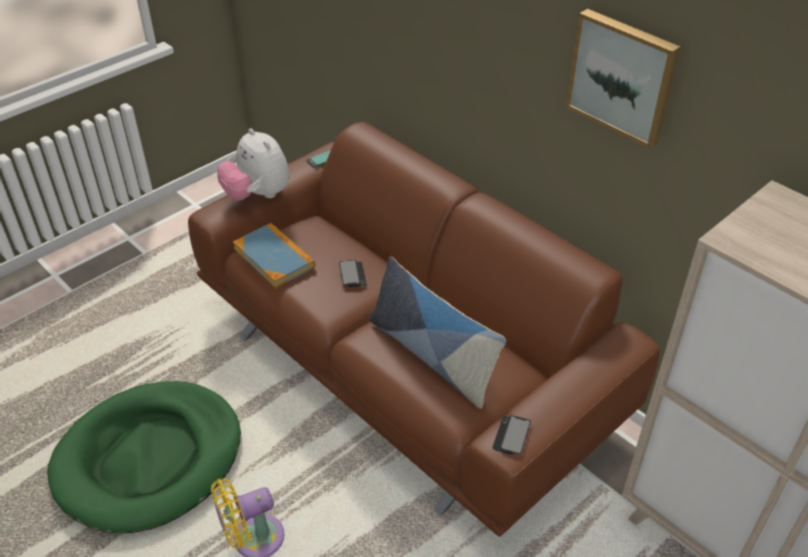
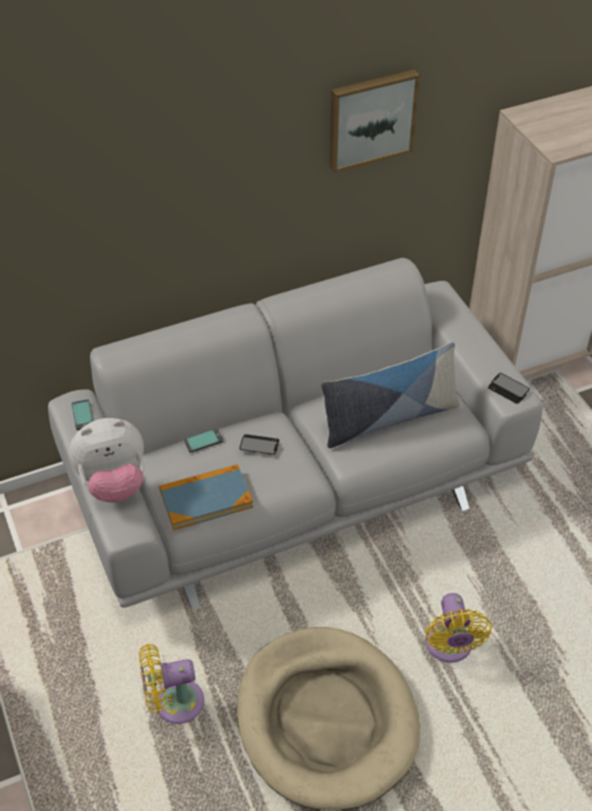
camera: 70 degrees left, 5 degrees up
green dog bed [47,381,241,533] -> beige dog bed [237,627,420,811]
brown sofa [188,122,660,537] -> grey sofa [48,258,543,610]
none -> yellow fan [139,644,204,724]
none -> phone [184,429,223,453]

